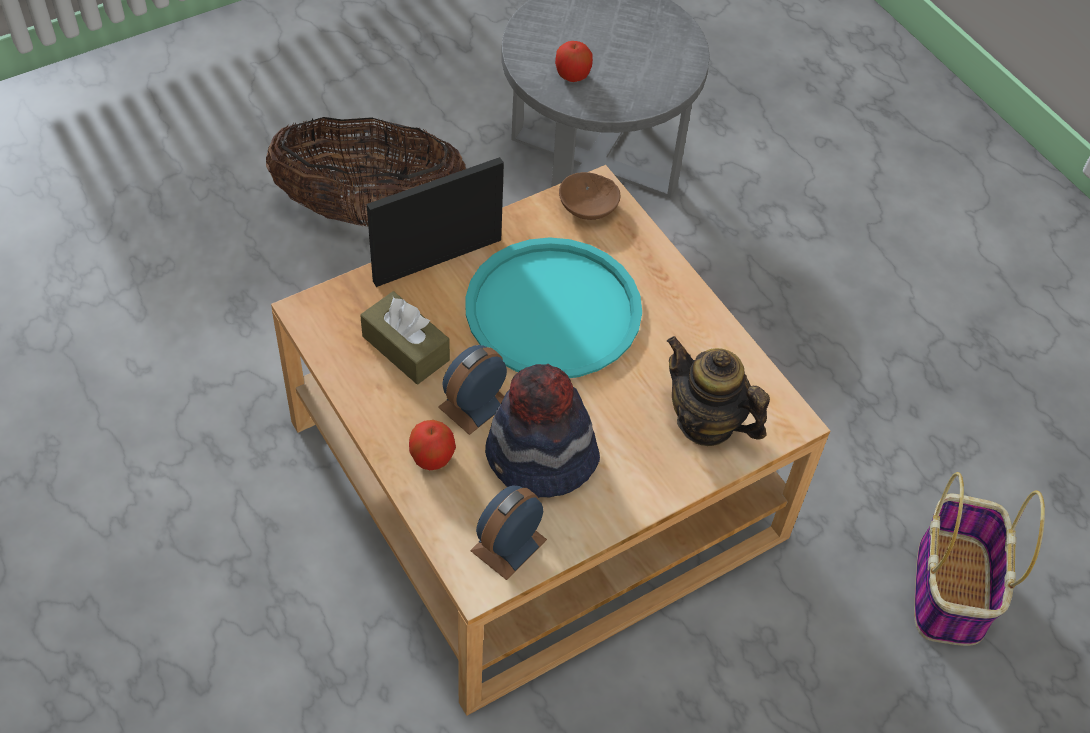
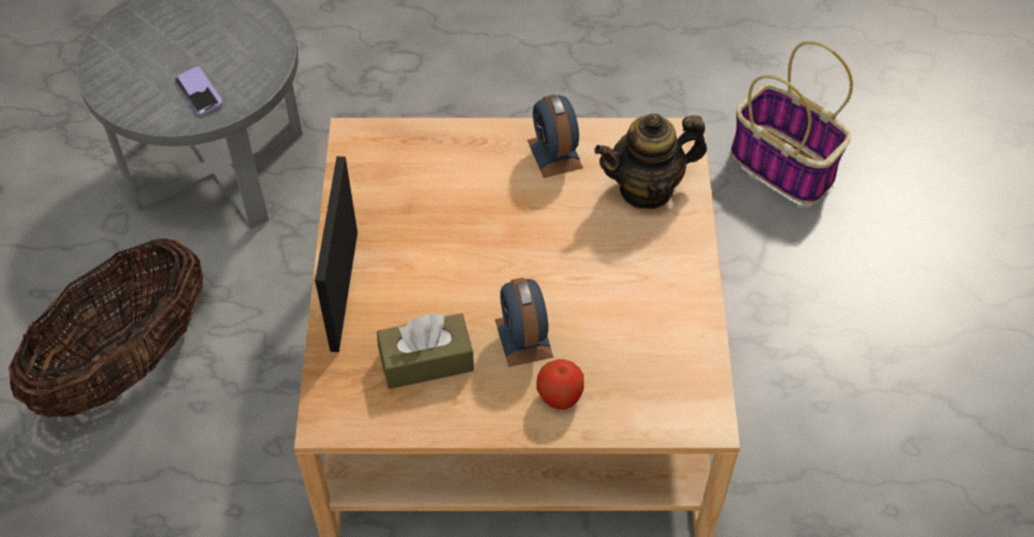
camera: 55 degrees left, 0 degrees up
turquoise tray [465,237,642,378] -> none
alarm clock [470,485,547,580] -> alarm clock moved to [527,94,583,178]
hat [485,364,600,498] -> none
apple [555,41,593,82] -> phone [174,67,223,116]
brown bowl [559,172,620,220] -> none

